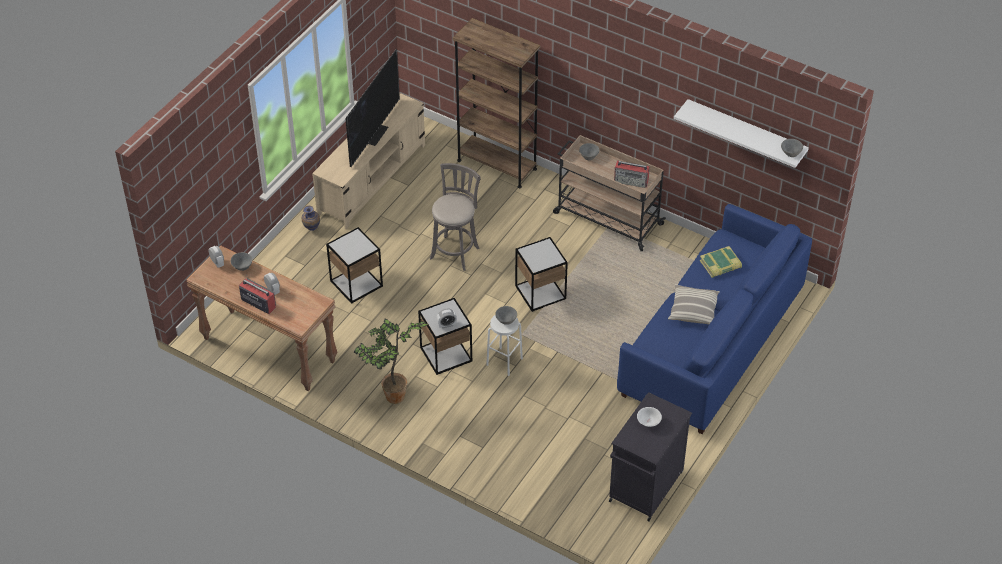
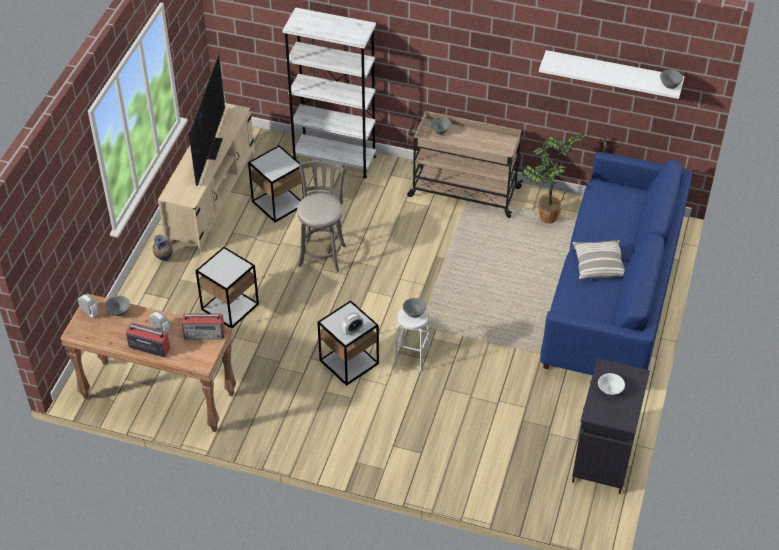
camera: 15 degrees left, 0 degrees up
potted plant [354,319,429,404] -> potted plant moved to [522,133,590,223]
brown bookcase [453,18,540,188] -> white bookcase [282,7,376,179]
side table [515,237,568,312] -> side table moved to [248,145,303,222]
radio [614,161,650,188] -> radio moved to [182,314,225,340]
book [700,246,742,278] -> none

